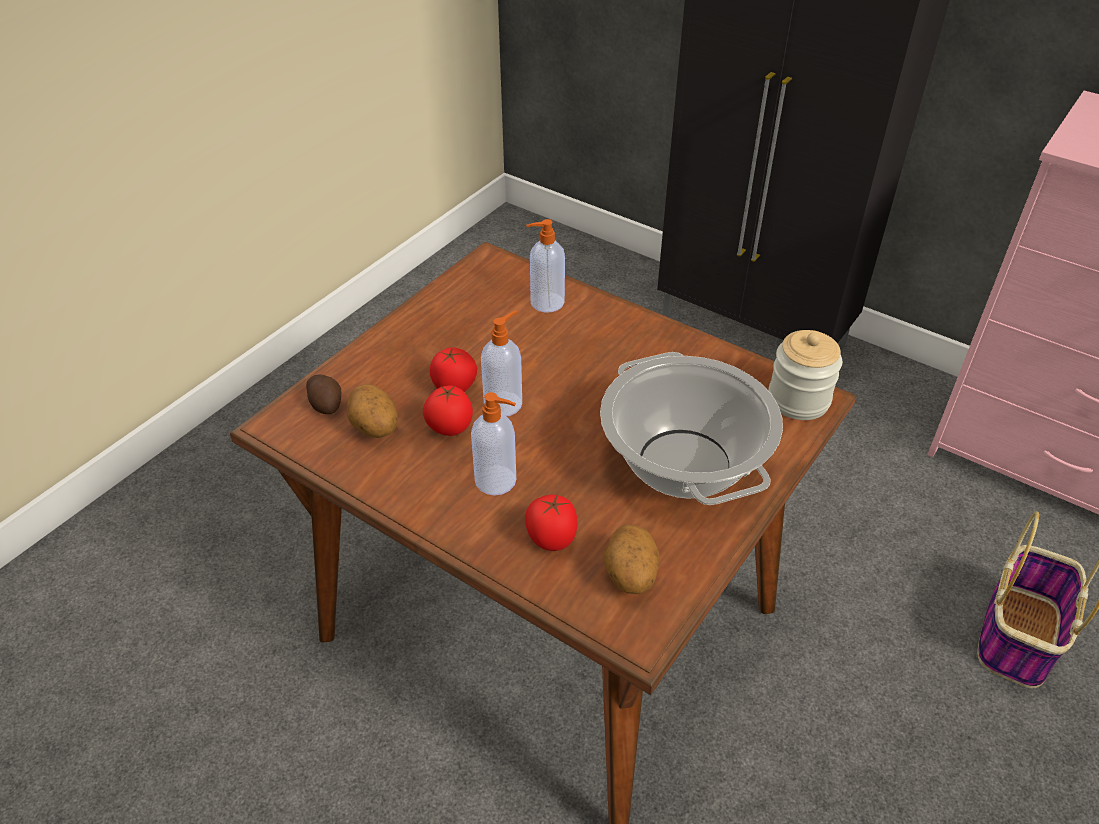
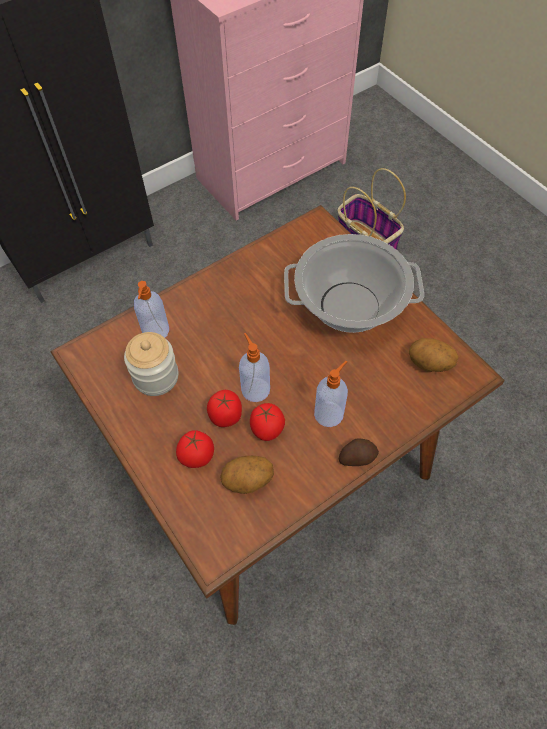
camera: 70 degrees left, 15 degrees up
potato [306,374,341,414] -> potato moved to [339,438,379,466]
tomato [525,494,577,551] -> tomato moved to [176,430,214,468]
jar [768,330,842,420] -> jar moved to [124,332,179,396]

